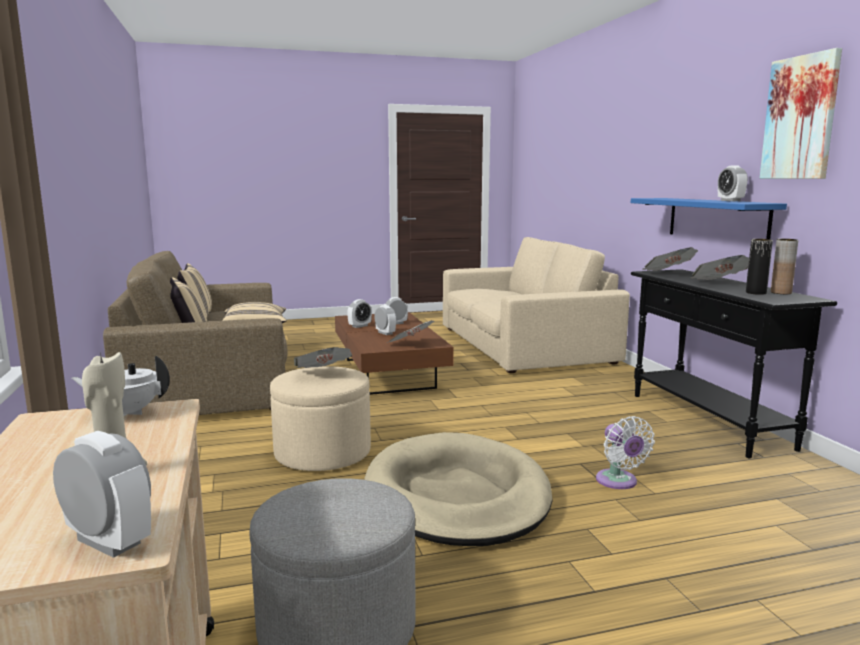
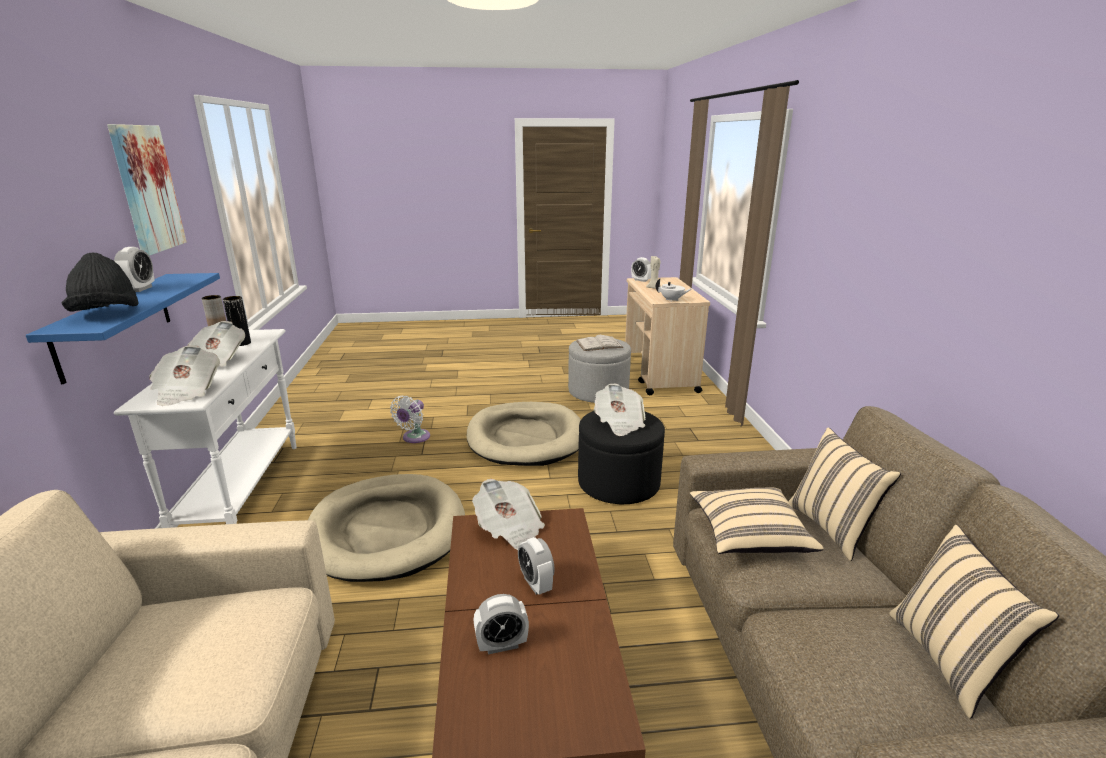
camera: 170 degrees left, 10 degrees up
beige ottoman [270,366,371,471] -> black ottoman [578,411,665,504]
alarm clock [347,299,372,328] -> none
white fan [596,416,655,489] -> white fan turned 150 degrees counterclockwise [390,396,430,443]
black console table [631,269,837,458] -> white console table [114,329,297,528]
none -> black hat [62,252,139,311]
none -> beige dog bed [308,474,465,582]
none -> white book [577,335,623,351]

